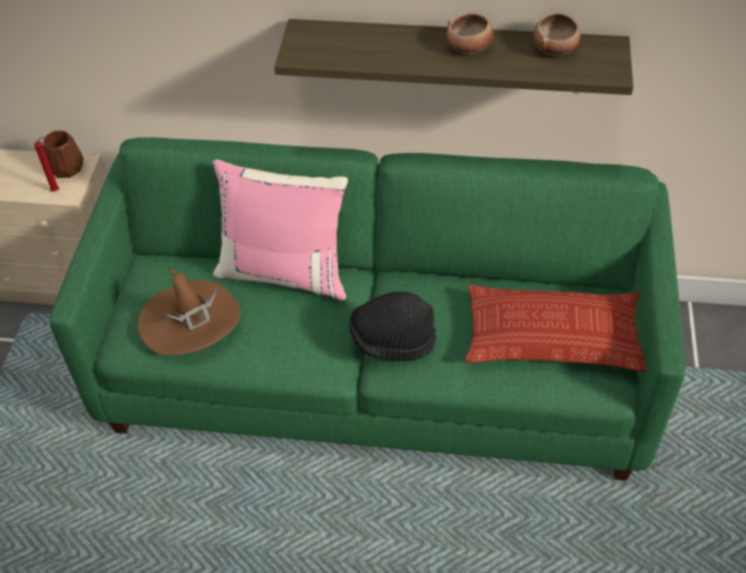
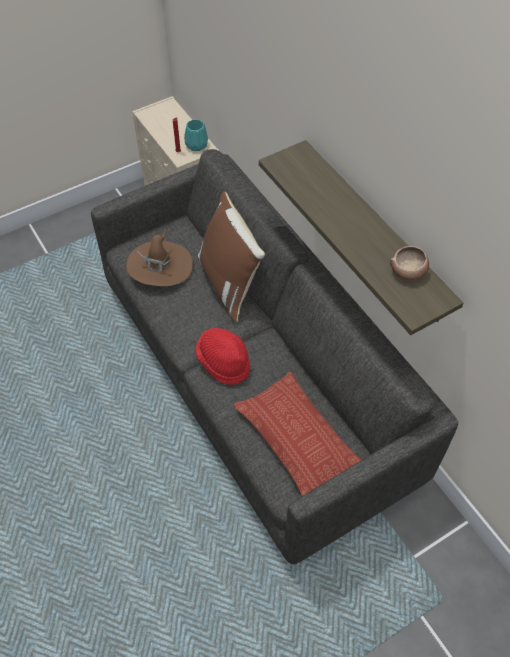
camera: 50 degrees right, 5 degrees up
brown vase [43,131,83,178] -> turquoise vase [184,119,208,151]
green sofa [49,137,685,481] -> grey sofa [91,149,458,564]
pink pillow [213,159,348,300] -> brown pillow [198,191,265,322]
black hat [349,292,436,361] -> red hat [195,328,250,385]
bowl [447,13,494,54] -> none

